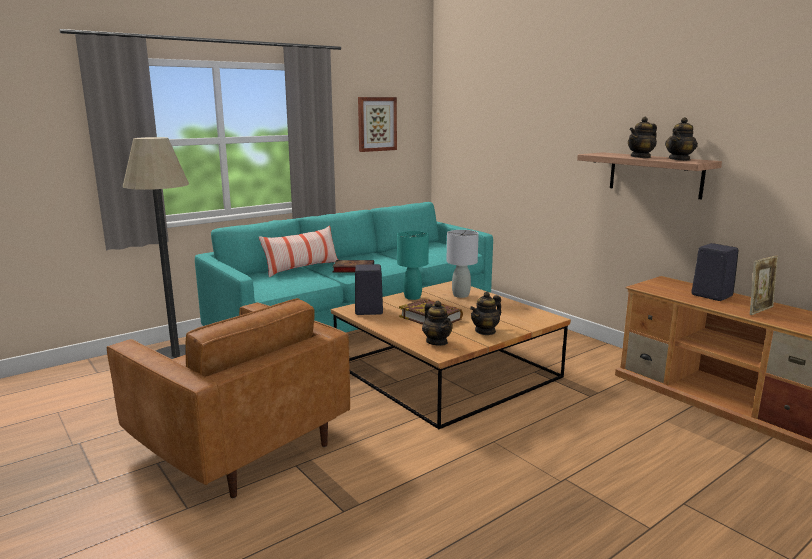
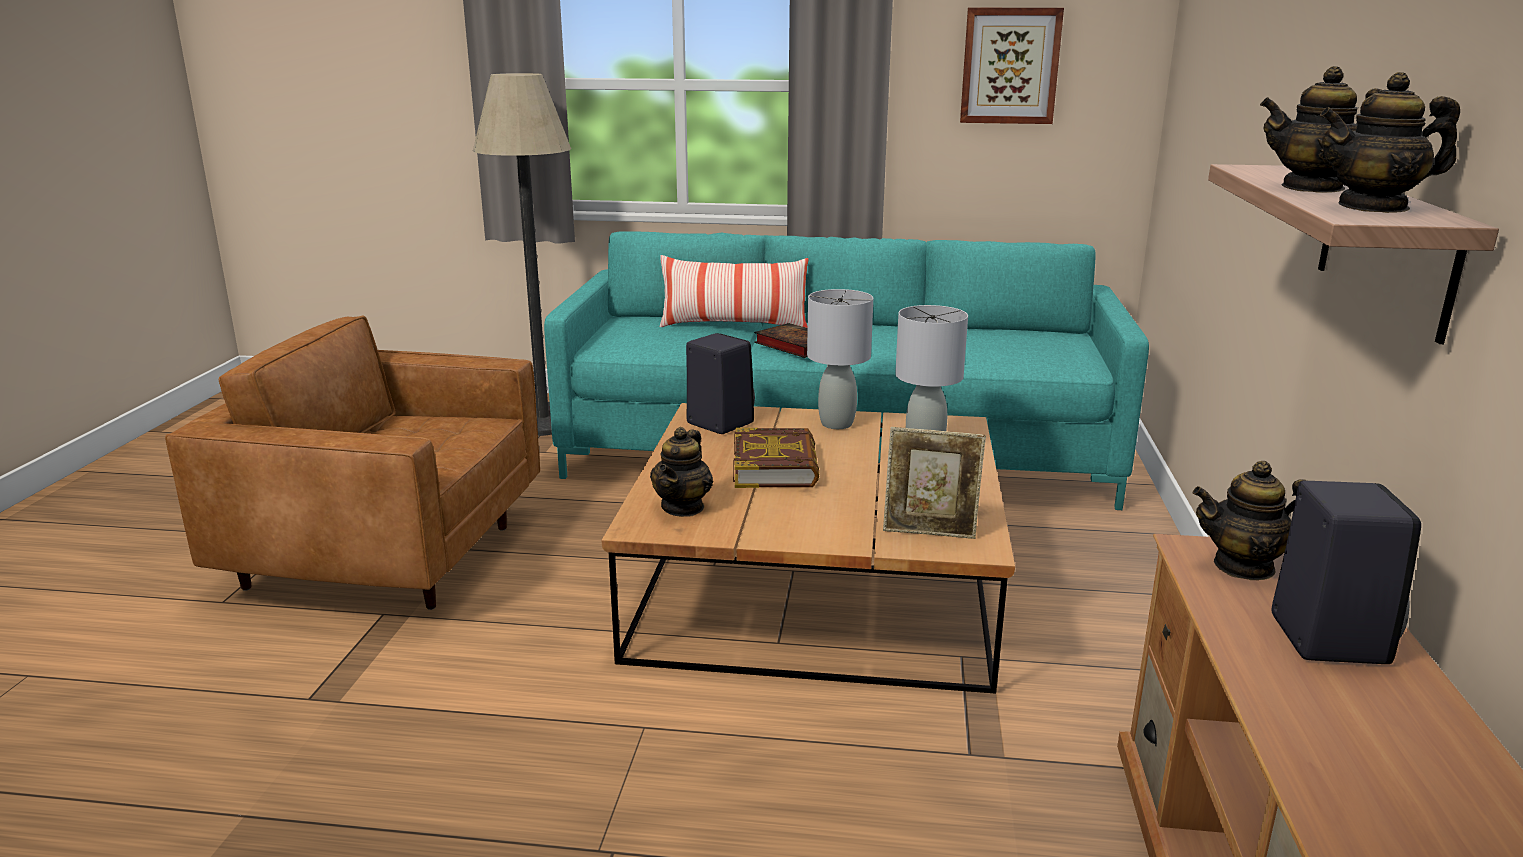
camera: 45 degrees right, 5 degrees up
brown armchair [107,298,350,498] -> brown armchair turned 105 degrees clockwise [165,316,540,610]
turquoise table lamp [397,231,429,300] -> grey table lamp [807,289,873,429]
teapot [470,292,501,335] -> teapot moved to [1193,461,1307,580]
picture frame [750,256,778,315] -> picture frame moved to [883,427,986,539]

